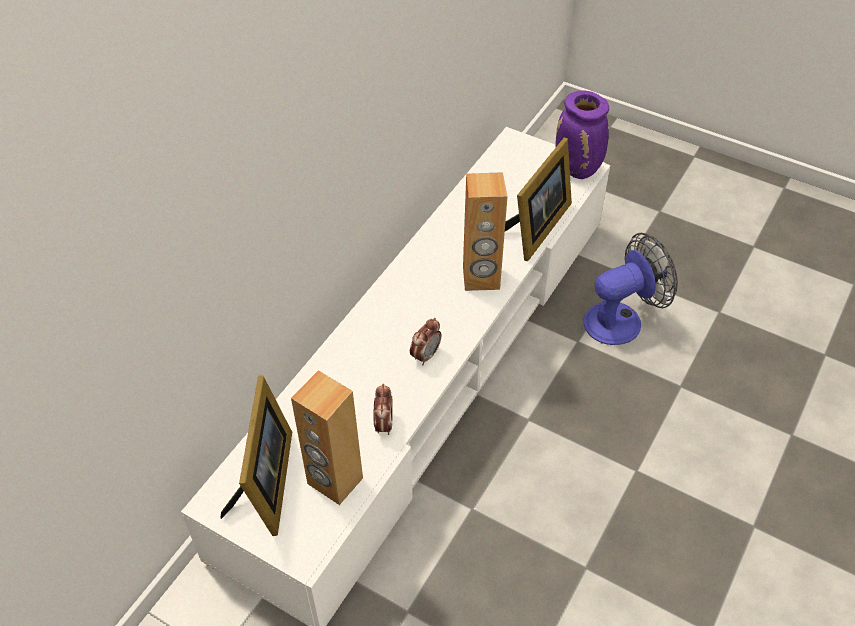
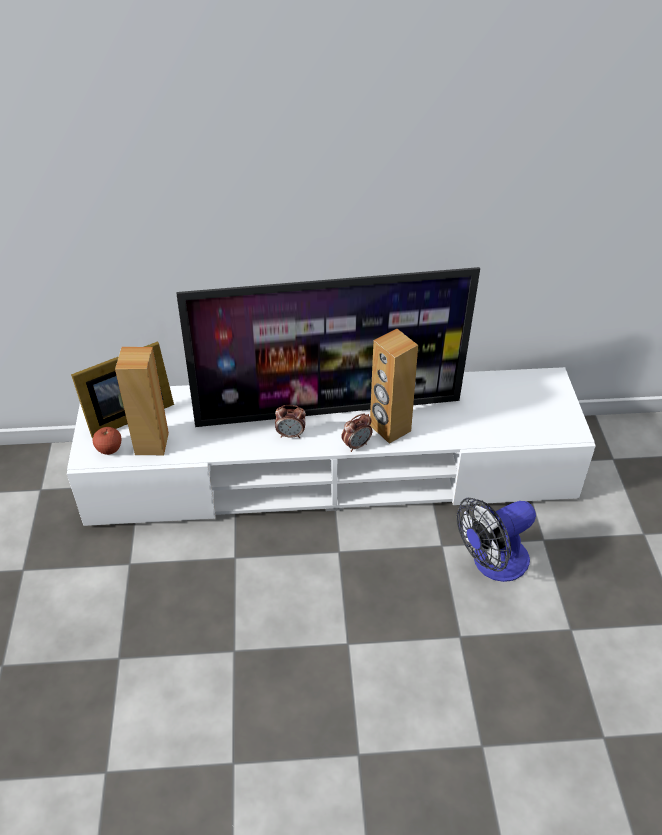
camera: 55 degrees right, 5 degrees down
alarm clock [374,384,393,435] -> alarm clock moved to [341,413,372,452]
picture frame [505,138,572,261] -> none
purple vase [555,90,609,179] -> none
fan [583,233,678,345] -> fan turned 120 degrees clockwise [457,498,536,582]
none -> apple [93,427,121,455]
none -> television [176,267,480,427]

